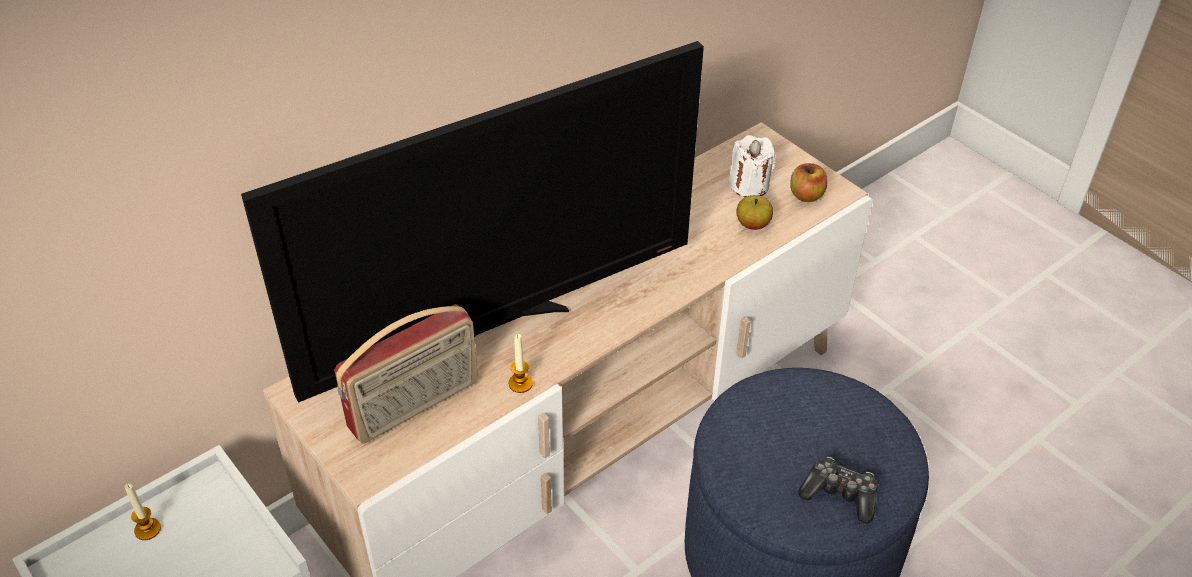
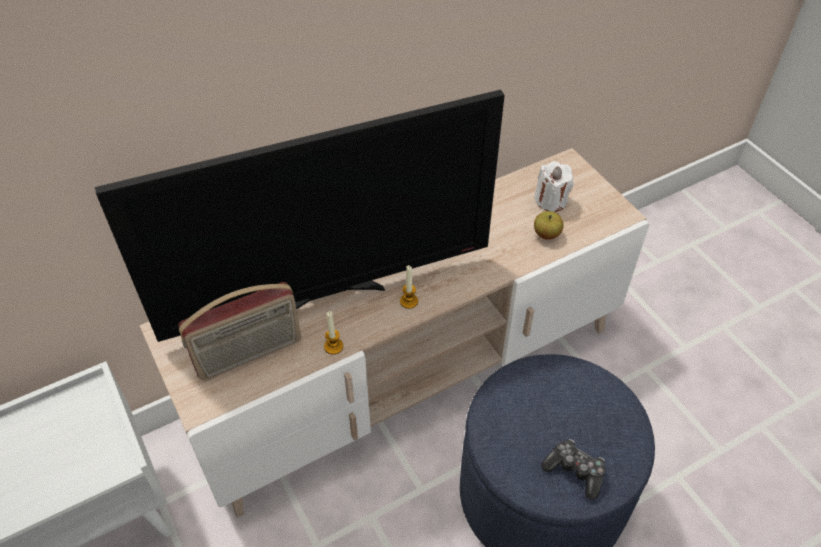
camera: 10 degrees right, 5 degrees up
candle [125,484,161,540] -> candle moved to [400,266,418,309]
apple [790,163,828,202] -> none

